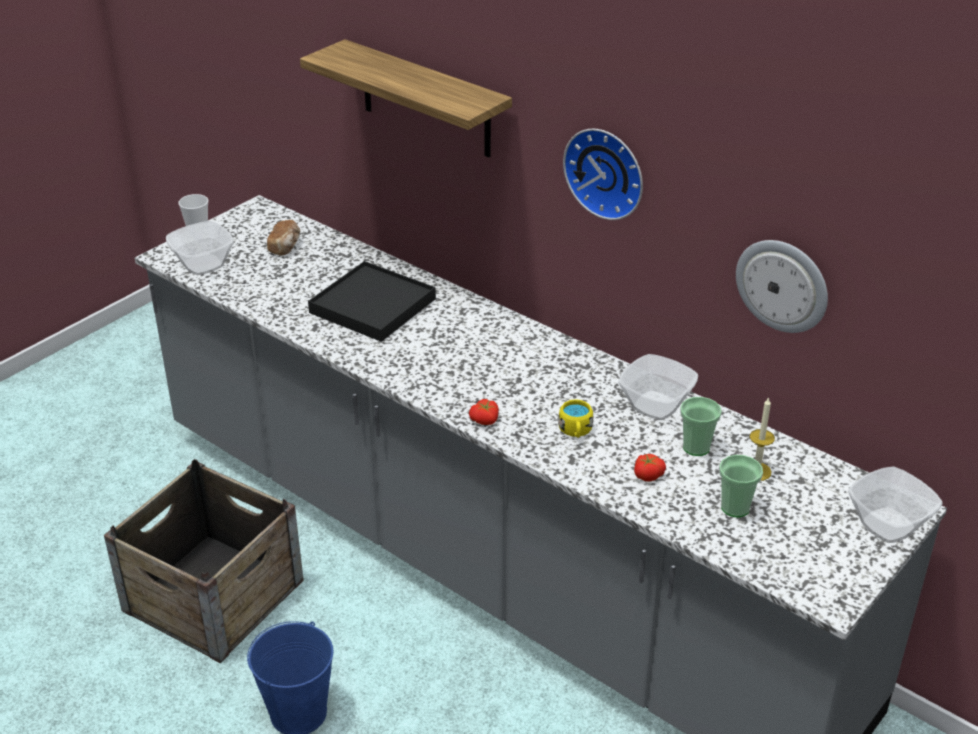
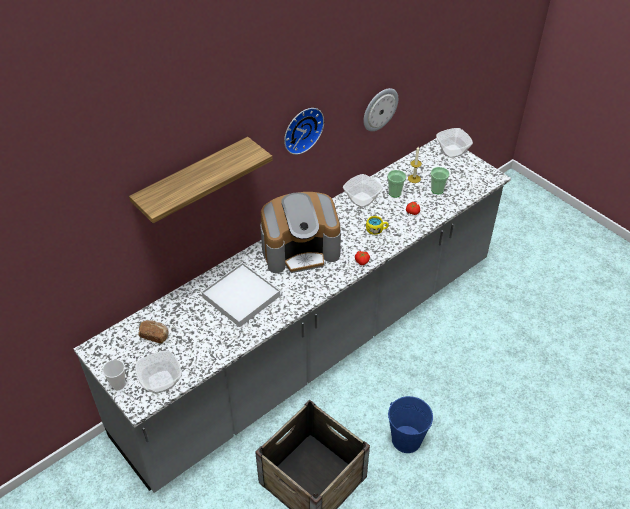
camera: 80 degrees left, 10 degrees up
black tray [308,261,436,342] -> white tray [202,262,280,327]
none -> coffee machine [260,192,341,273]

